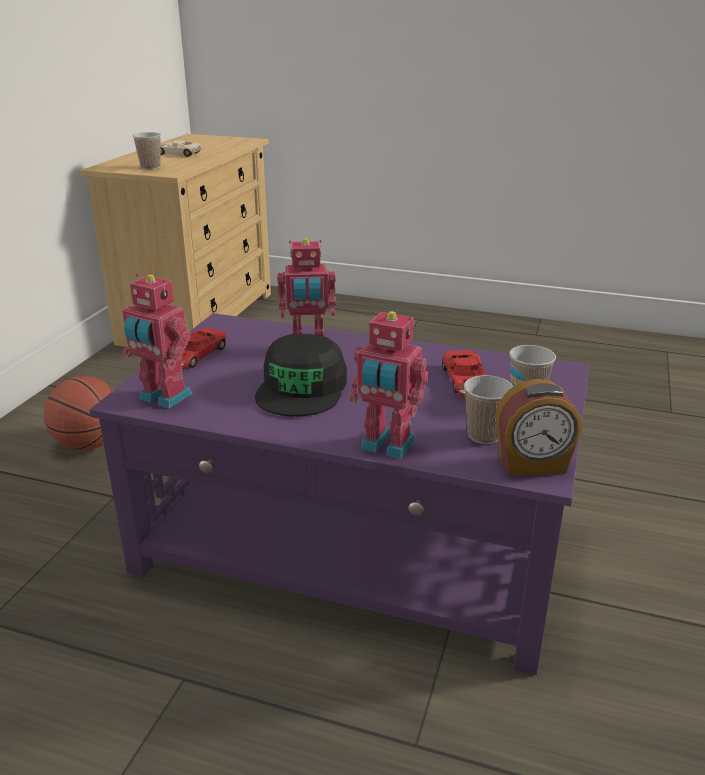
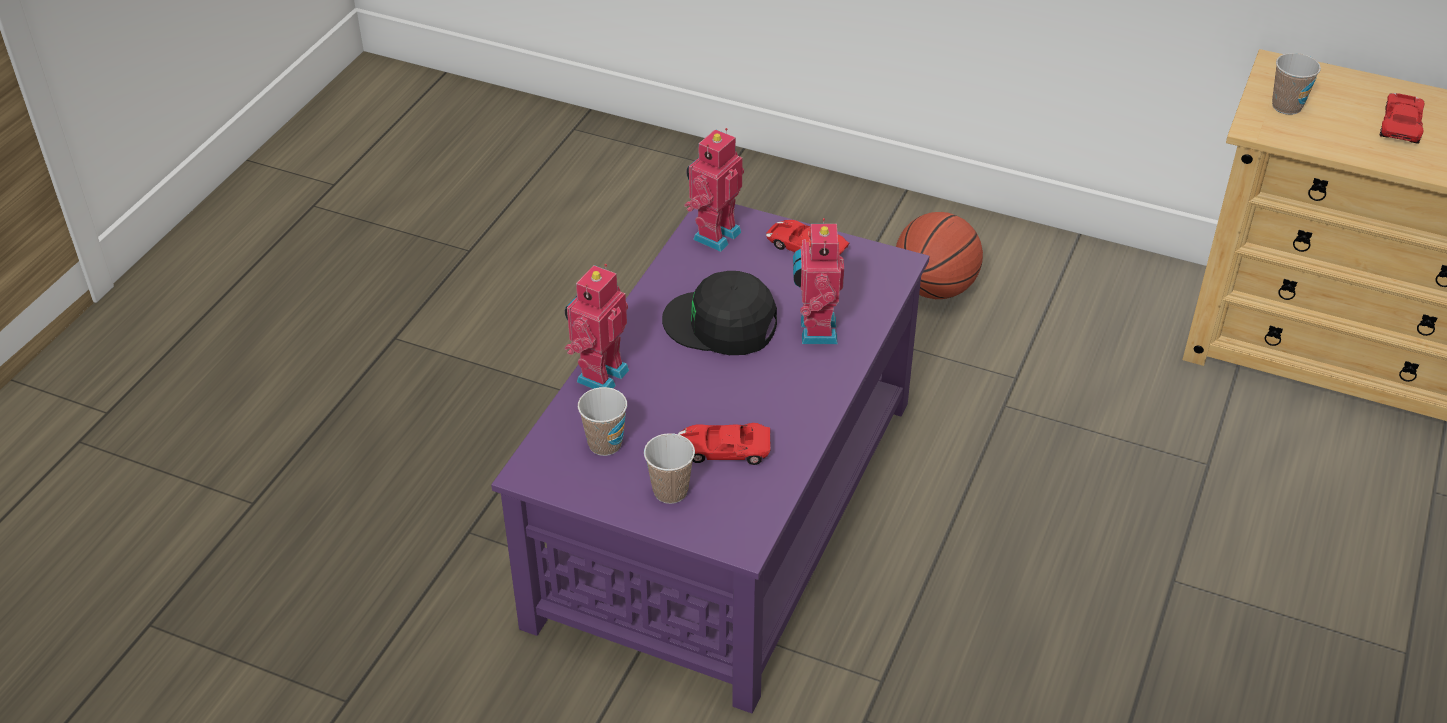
camera: 95 degrees right, 15 degrees up
beige toy car [161,140,203,157] -> red toy car [1380,93,1424,144]
alarm clock [495,379,582,476] -> none

